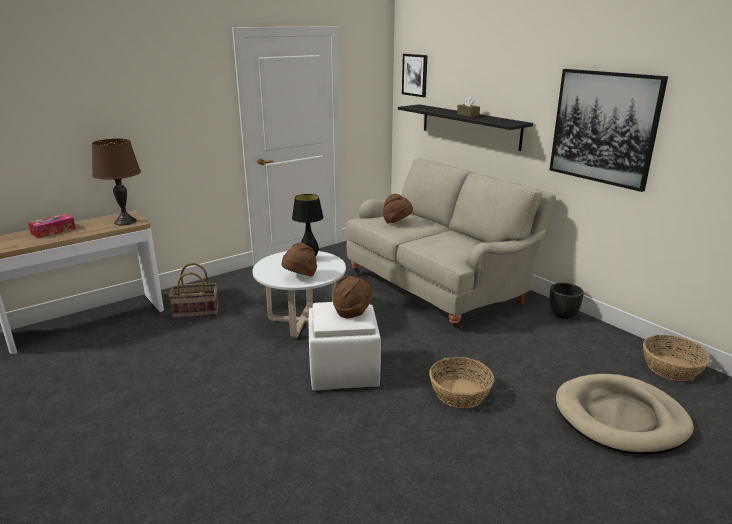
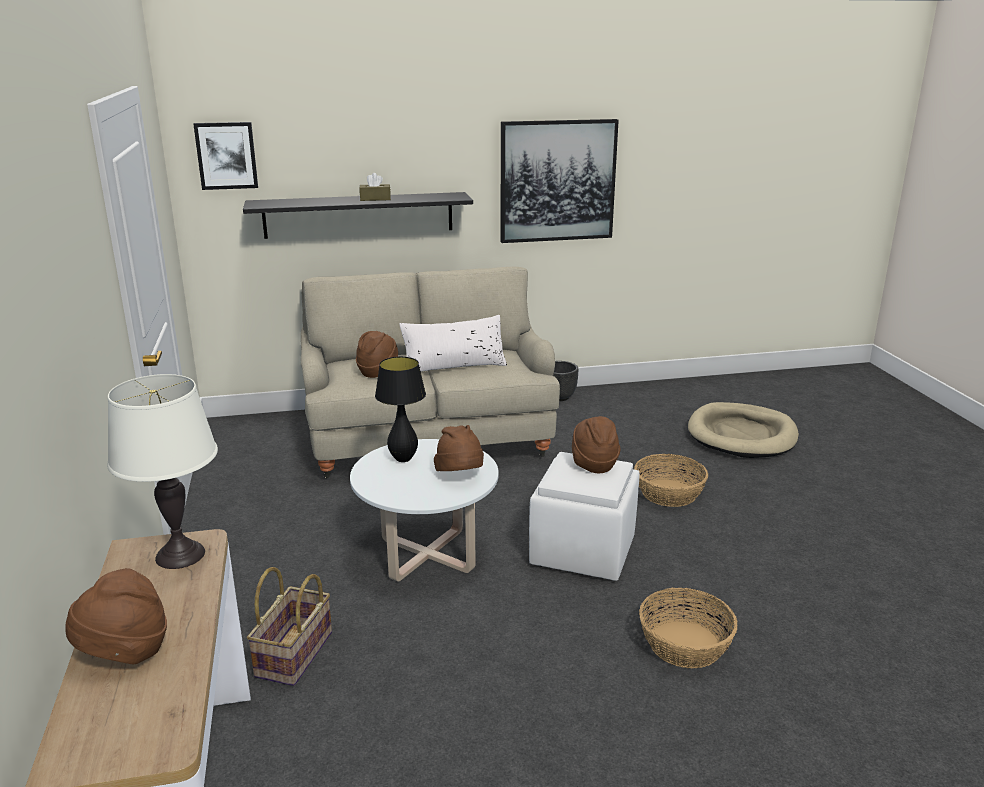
camera: 65 degrees left, 0 degrees up
tissue box [28,214,76,238] -> brown hat [65,568,167,664]
brown table lamp [92,139,141,225] -> white table lamp [107,374,218,569]
basket [643,335,710,381] -> basket moved to [639,588,737,668]
none -> white pillow [399,315,507,371]

